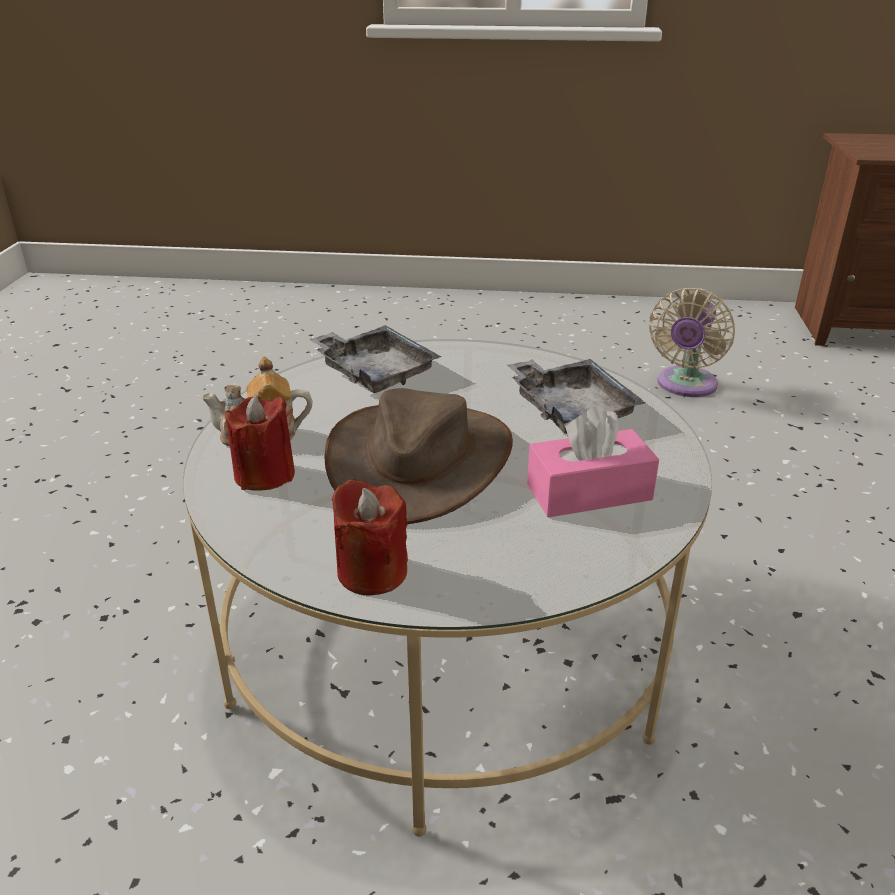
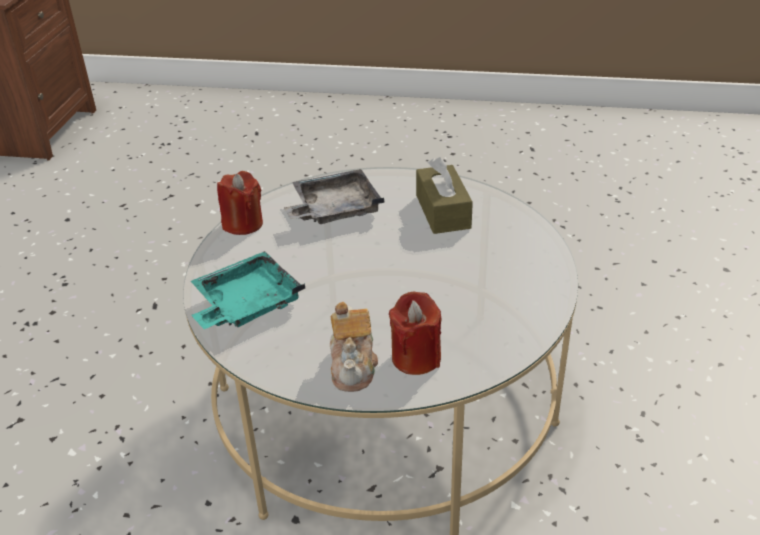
camera: 85 degrees left, 5 degrees up
grey tray [309,325,442,393] -> turquoise tray [191,251,305,329]
brown hat [325,388,513,524] -> none
red candle [332,479,408,595] -> red candle moved to [217,171,263,235]
pink tissue box [527,406,659,518] -> brown tissue box [416,157,473,234]
beige fan [649,288,735,397] -> none

